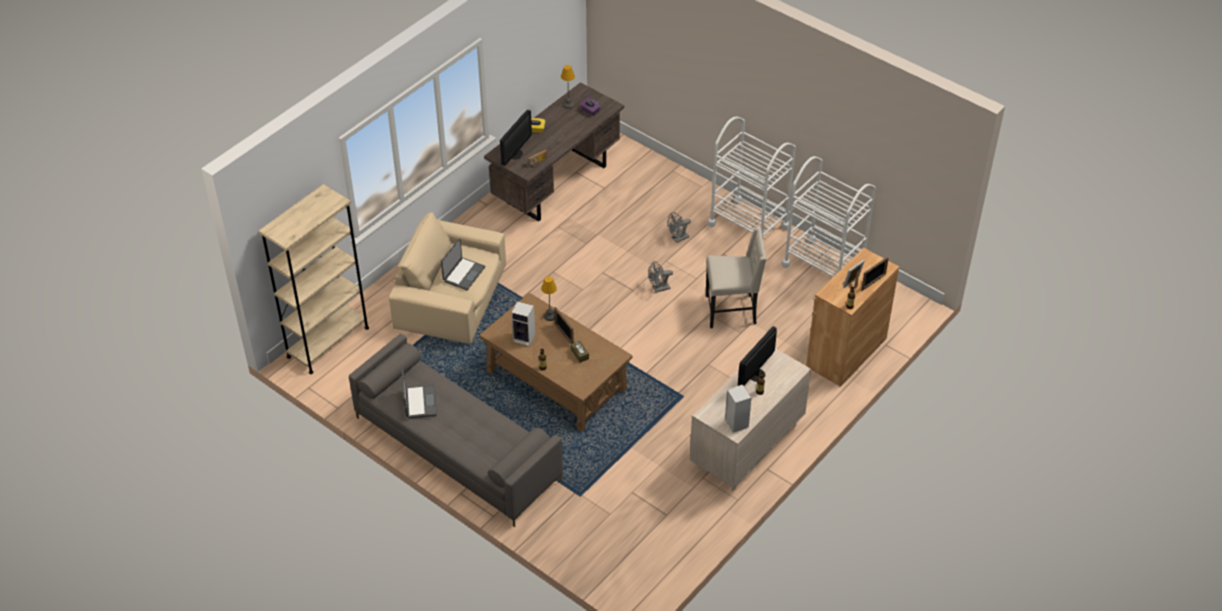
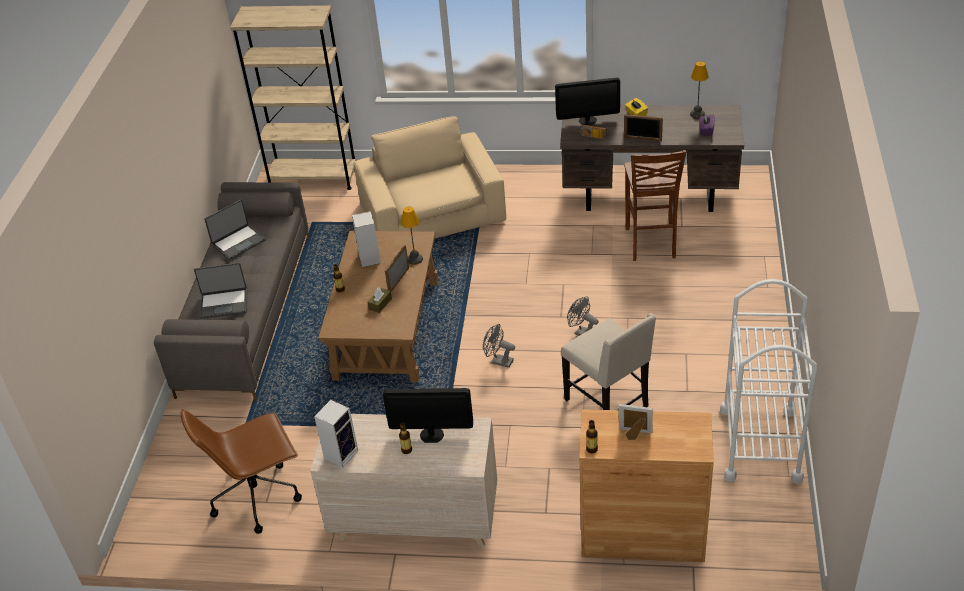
camera: 60 degrees right, 5 degrees down
laptop [441,238,485,290] -> laptop moved to [194,263,247,319]
grey fan [667,212,691,243] -> grey fan moved to [483,324,515,368]
white cart [707,116,796,247] -> none
picture frame [861,256,889,291] -> picture frame moved to [624,114,663,141]
none -> brown office chair [181,409,302,534]
none -> brown stool [624,150,686,261]

